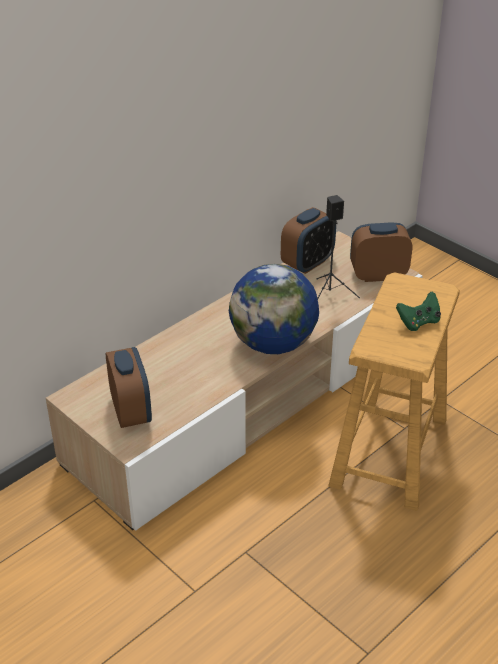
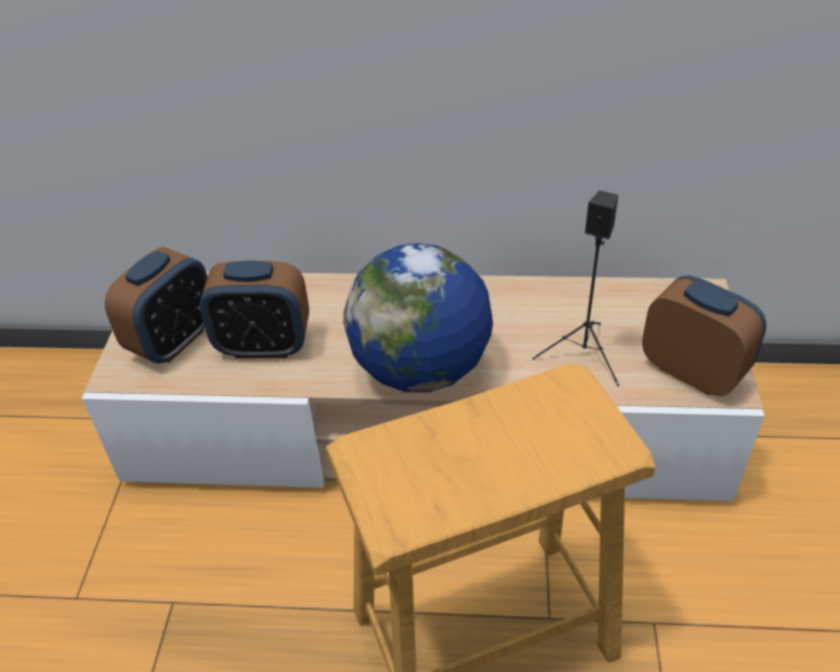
camera: 50 degrees right, 5 degrees up
alarm clock [281,207,336,274] -> alarm clock moved to [199,260,309,358]
green game controller [396,292,441,331] -> none

